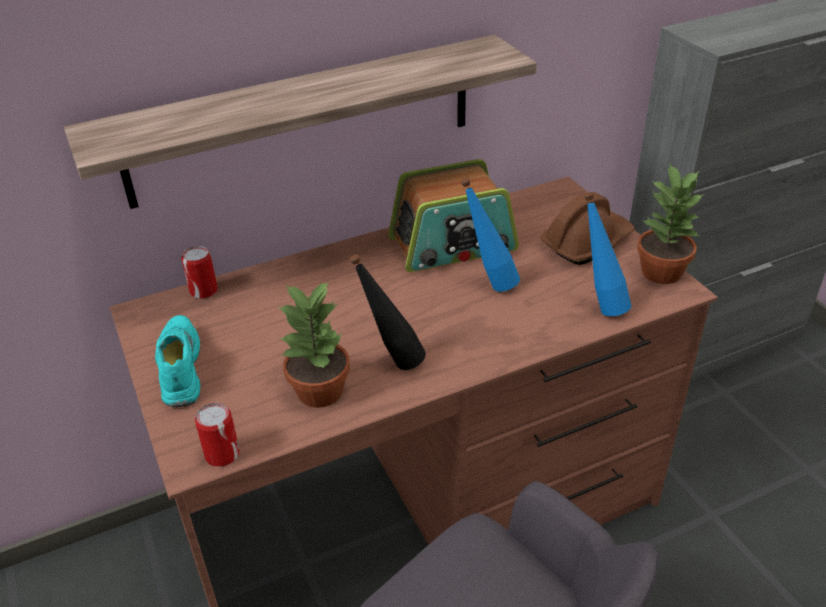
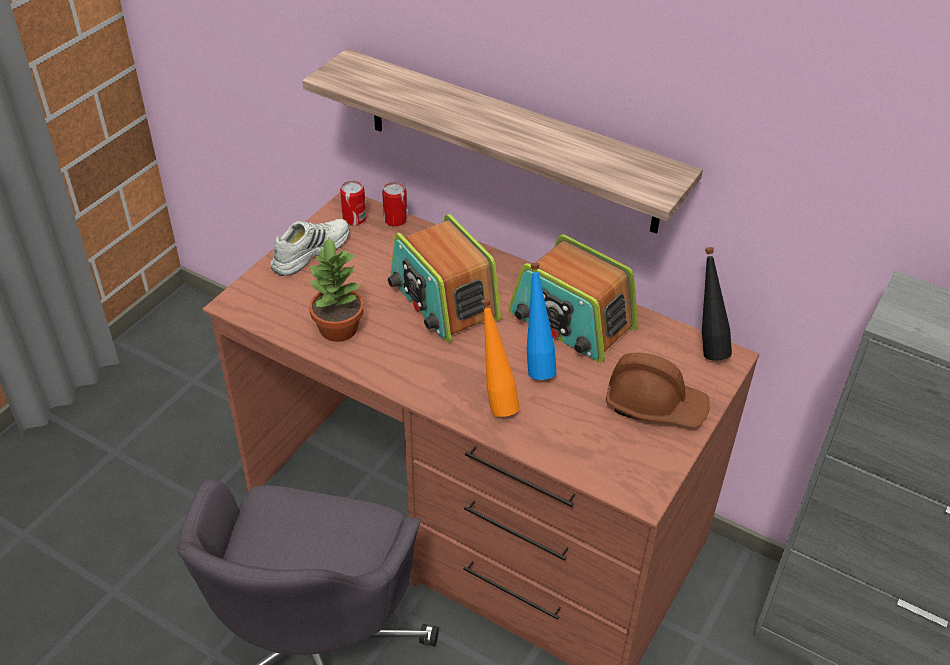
camera: 55 degrees right, 5 degrees up
turquoise shoe [155,315,200,407] -> white shoe [270,219,349,276]
can [195,403,240,467] -> can moved to [340,181,366,225]
black bottle [349,254,426,370] -> black bottle moved to [702,247,732,361]
blue bottle [584,193,631,316] -> none
potted plant [637,164,704,284] -> none
none -> radio [388,214,501,343]
none -> orange bottle [481,299,520,417]

